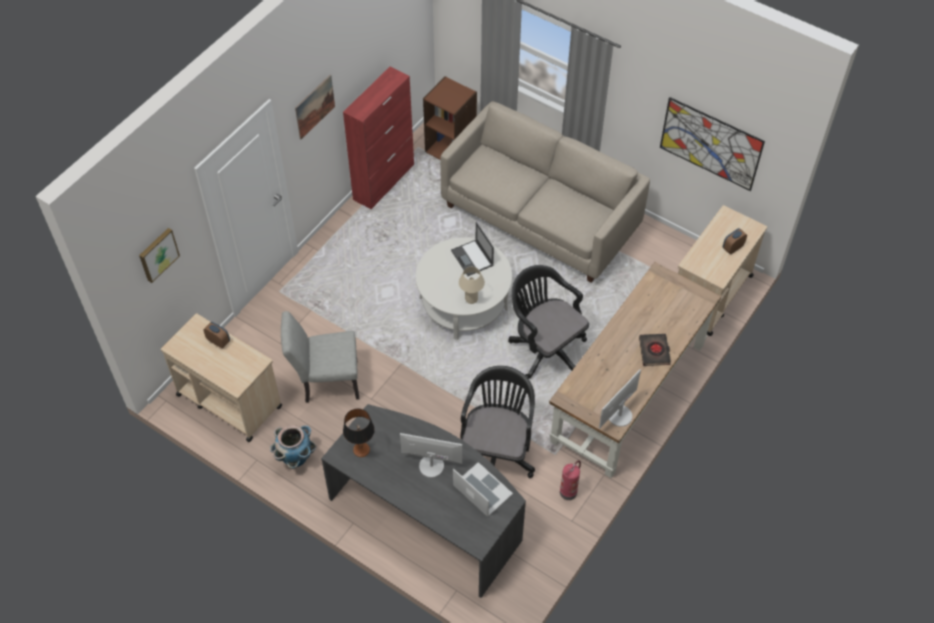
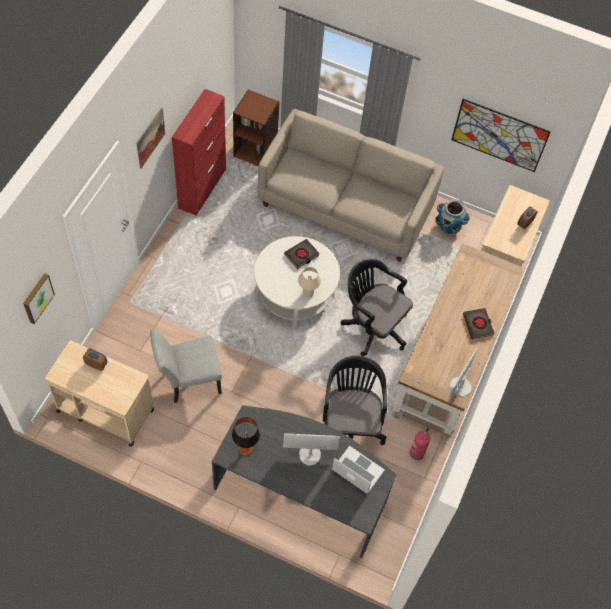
camera: 15 degrees left, 5 degrees up
planter [270,425,317,469] -> planter moved to [435,199,470,234]
laptop [451,222,494,276] -> black book [284,239,319,269]

